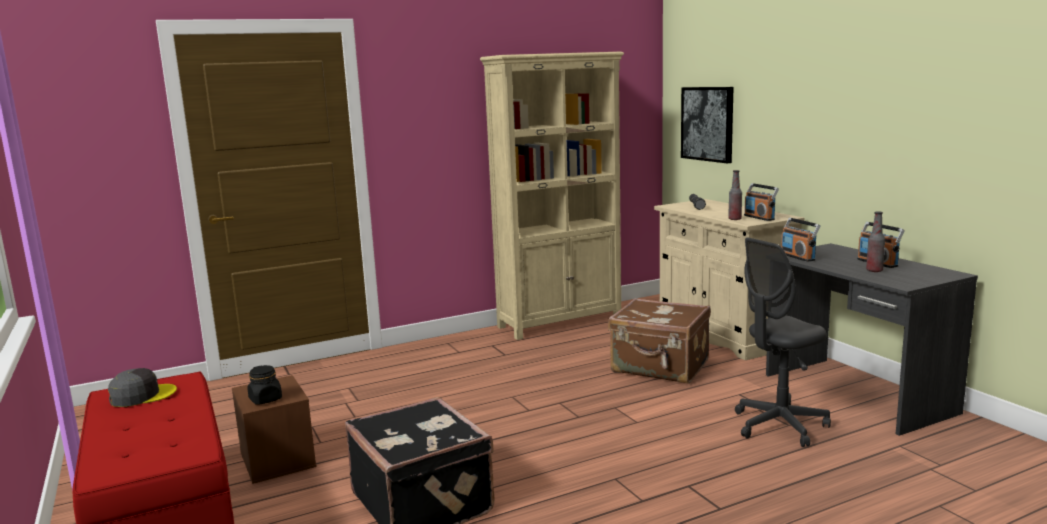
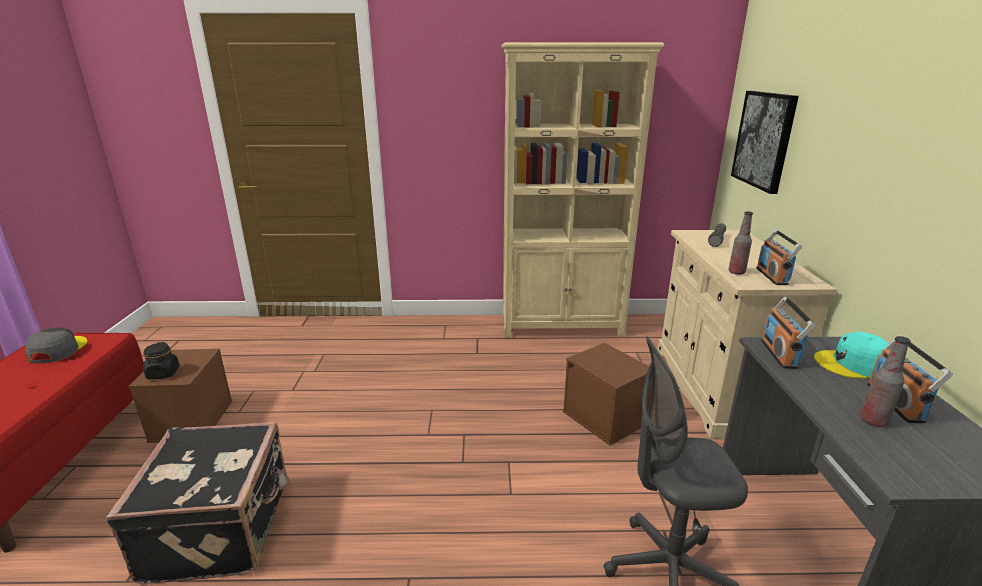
camera: 25 degrees right, 10 degrees up
grey cap [108,368,177,407] -> grey cap turned 90 degrees counterclockwise [25,327,87,363]
brown suitcase [608,298,711,384] -> brown storage box [563,343,653,445]
none -> turquoise cap [814,332,889,379]

